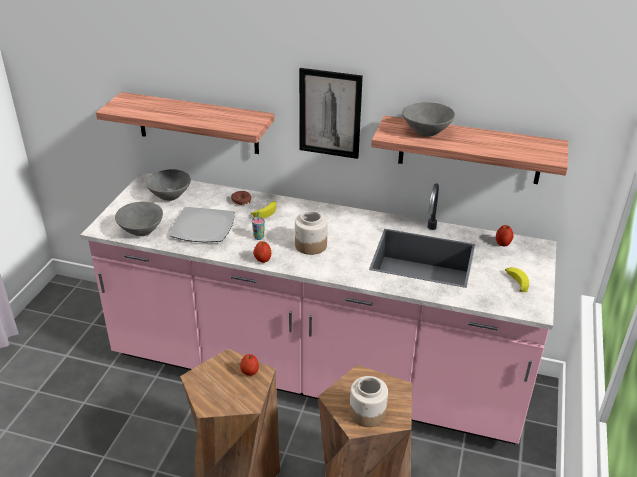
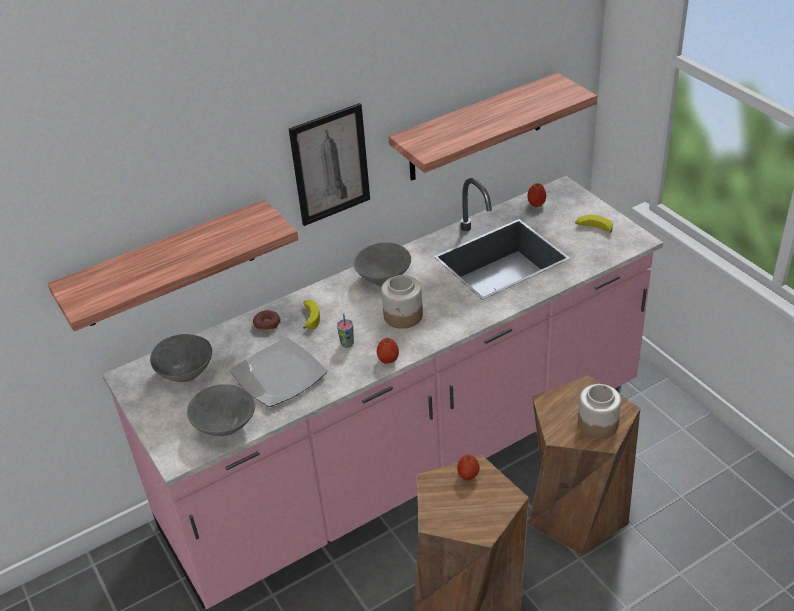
camera: 45 degrees left, 5 degrees up
grey bowl [402,102,455,137] -> grey bowl moved to [354,242,411,286]

